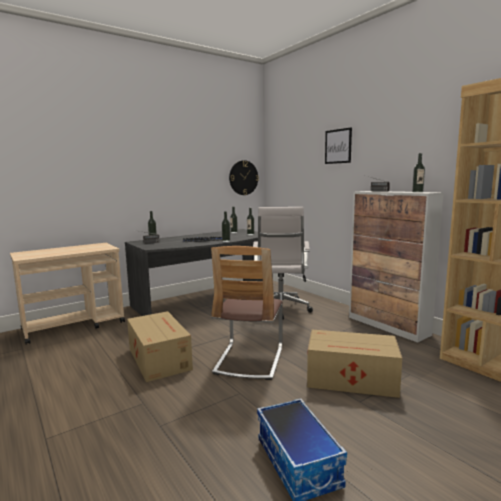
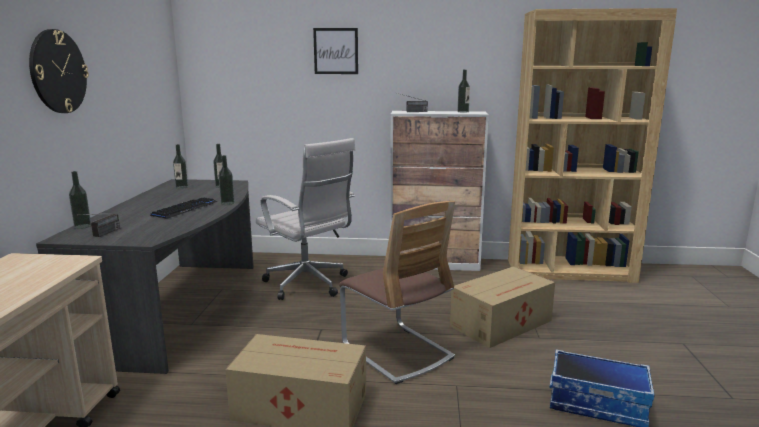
camera: 50 degrees left, 5 degrees up
wall clock [229,160,259,195] -> wall clock moved to [29,29,89,113]

